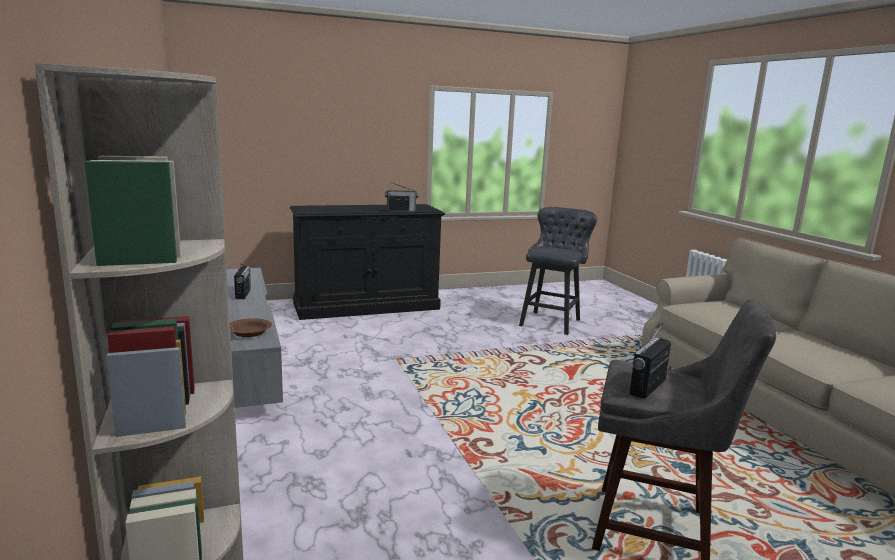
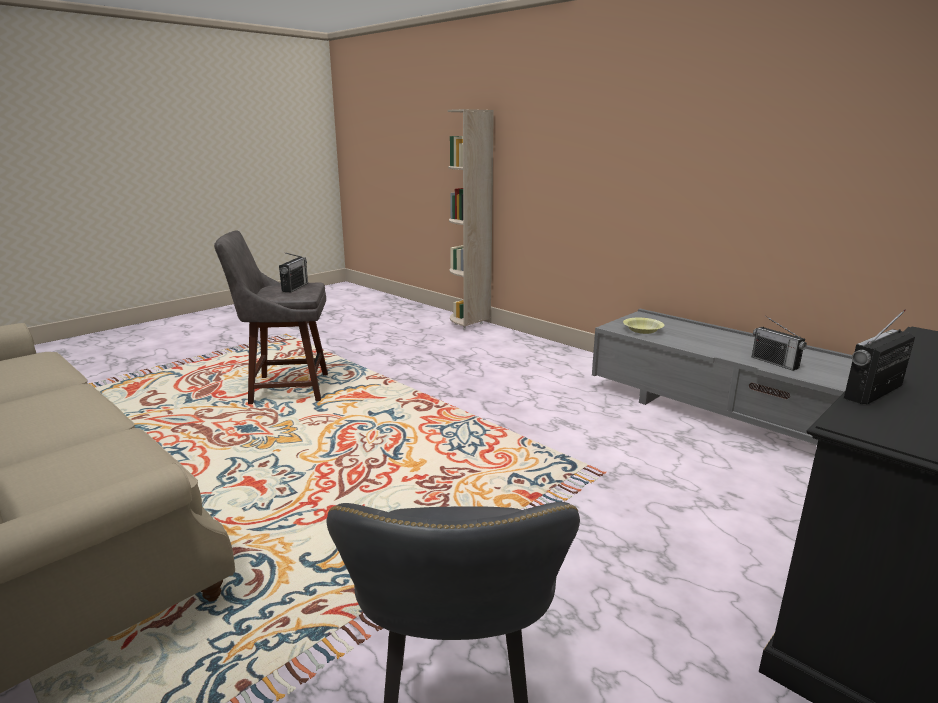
camera: 155 degrees right, 5 degrees up
brown bowl [230,318,272,337] -> yellow bowl [623,318,664,334]

